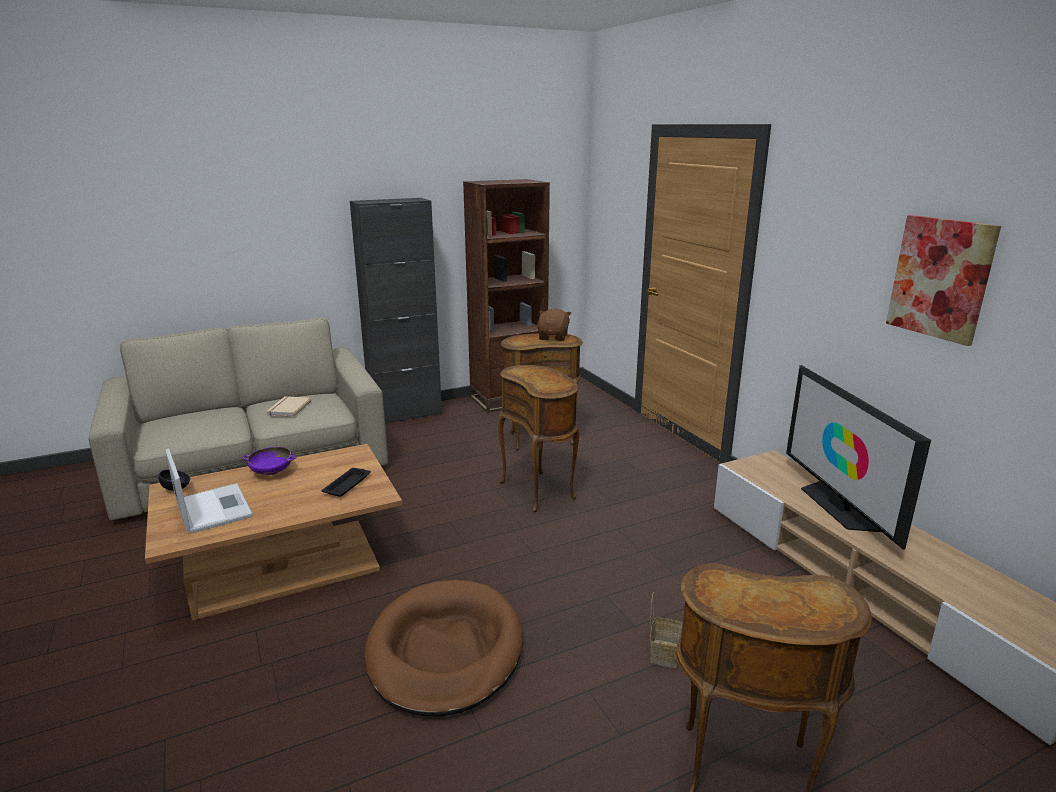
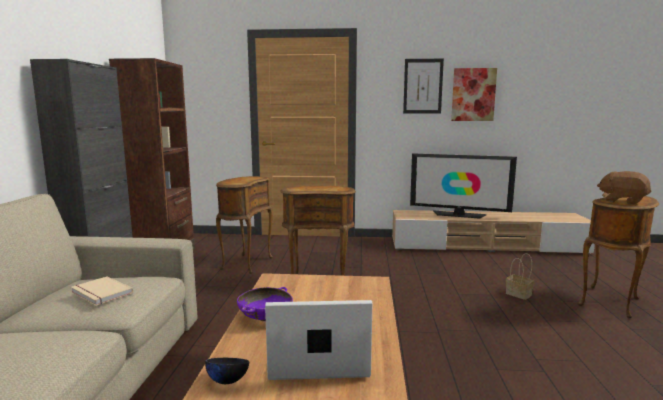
camera: 60 degrees left, 10 degrees down
black tray [321,468,371,497] -> none
brown dog bed [365,580,523,717] -> none
brown plush toy [537,308,572,341] -> brown plush toy moved to [597,171,651,205]
none -> picture [403,59,444,114]

